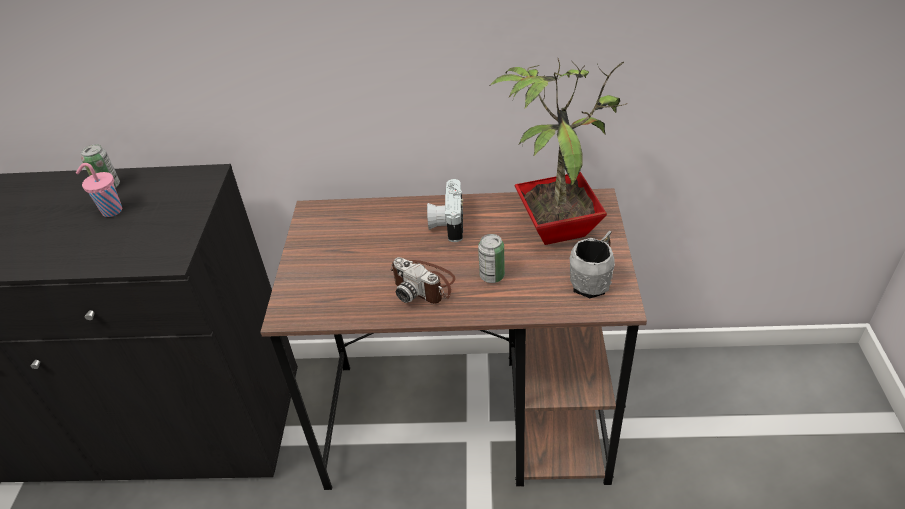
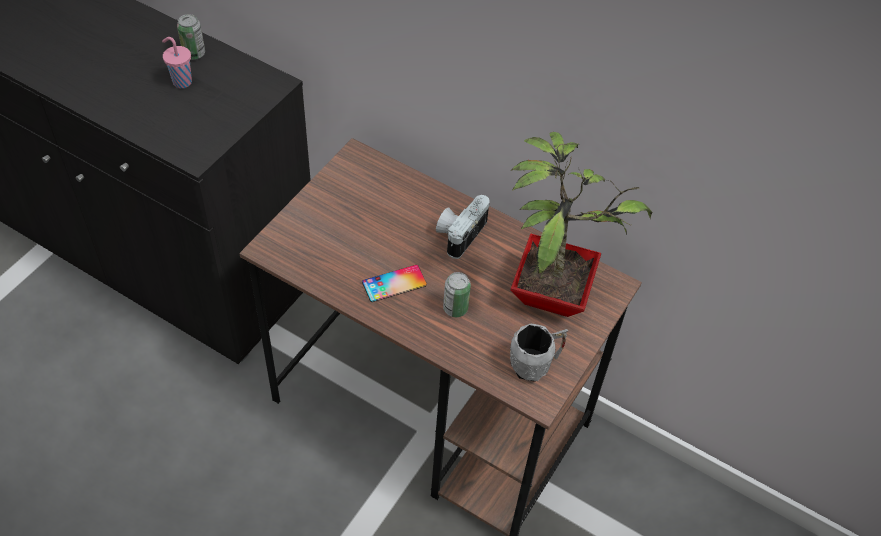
camera: 25 degrees right, 10 degrees up
camera [390,257,456,304] -> phone [362,265,427,302]

